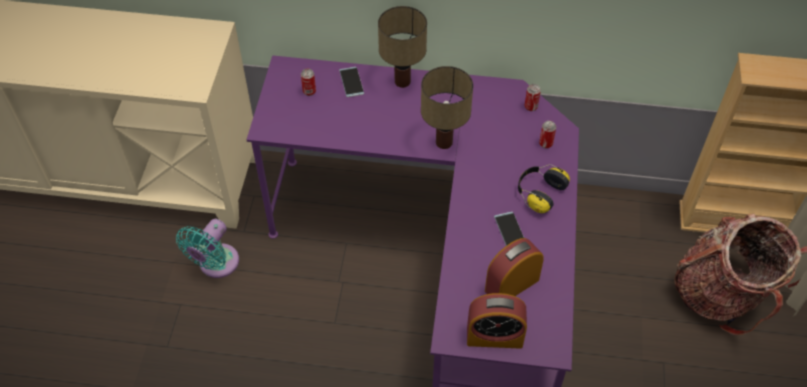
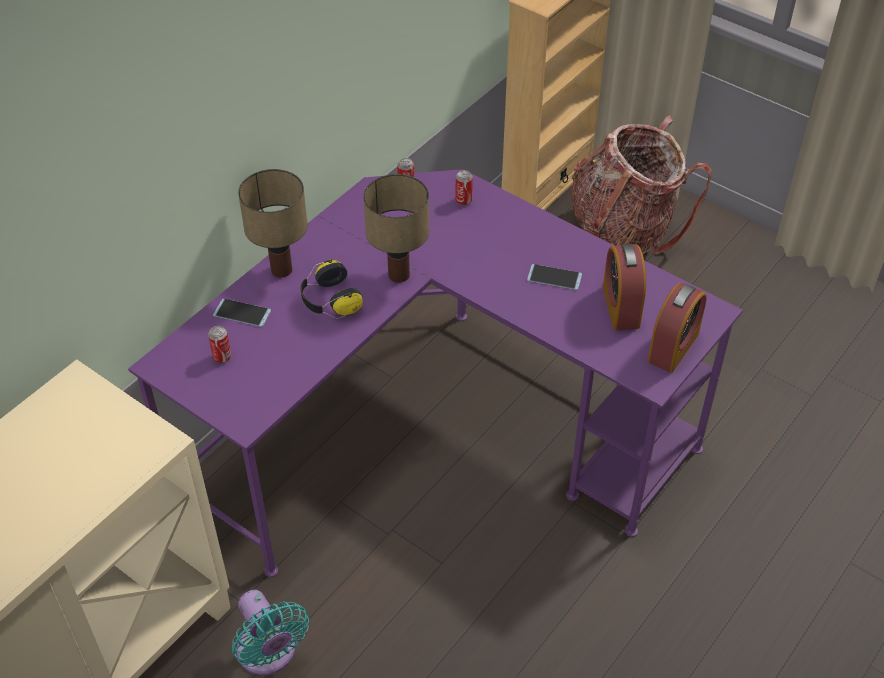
camera: 60 degrees left, 5 degrees down
headphones [518,164,570,213] -> headphones moved to [301,259,363,319]

